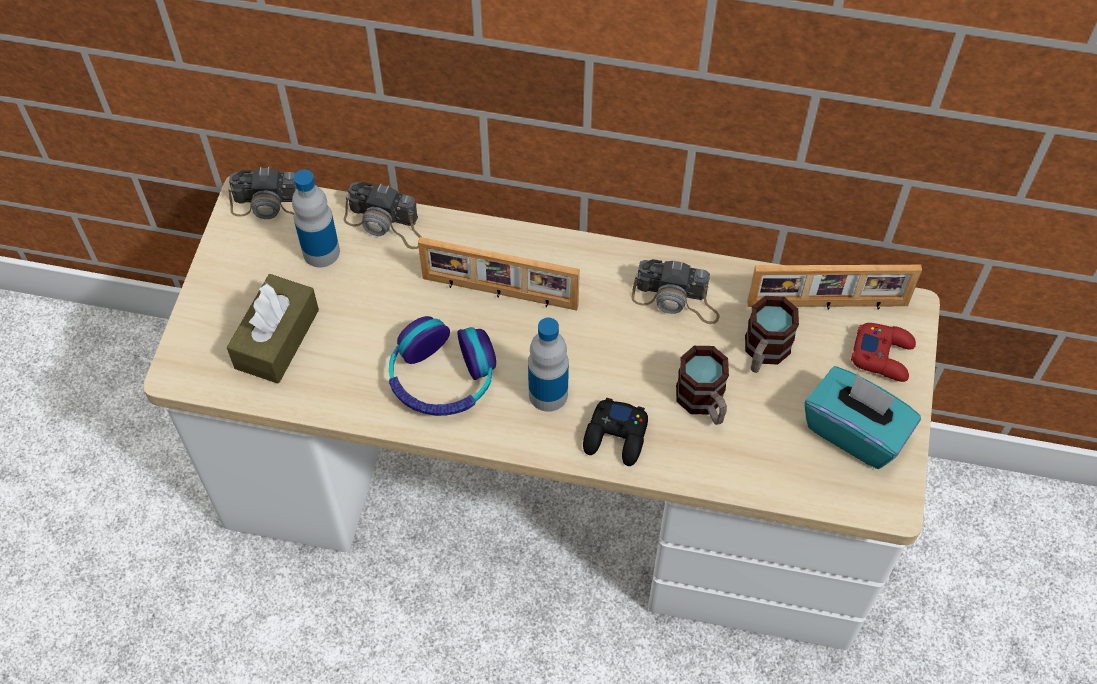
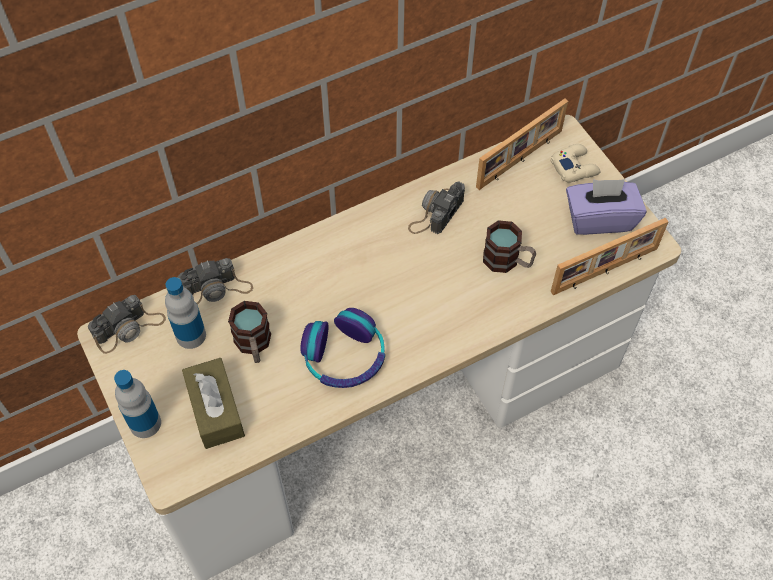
camera: 40 degrees left, 0 degrees up
picture frame [418,237,580,311] -> picture frame moved to [551,218,669,295]
bottle [528,317,569,412] -> bottle moved to [114,370,161,438]
black game controller [583,397,648,466] -> none
camera [632,259,720,324] -> camera turned 150 degrees clockwise [408,181,465,234]
mug [745,296,799,373] -> mug moved to [228,301,271,363]
turquoise tissue box [805,366,921,469] -> purple tissue box [566,179,647,235]
red game controller [851,323,916,382] -> beige game controller [550,144,600,183]

